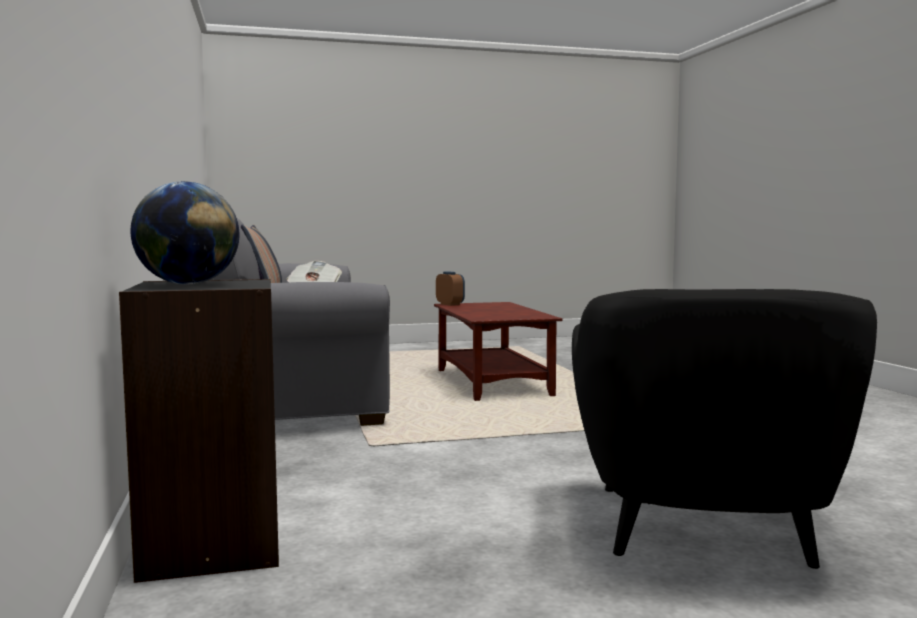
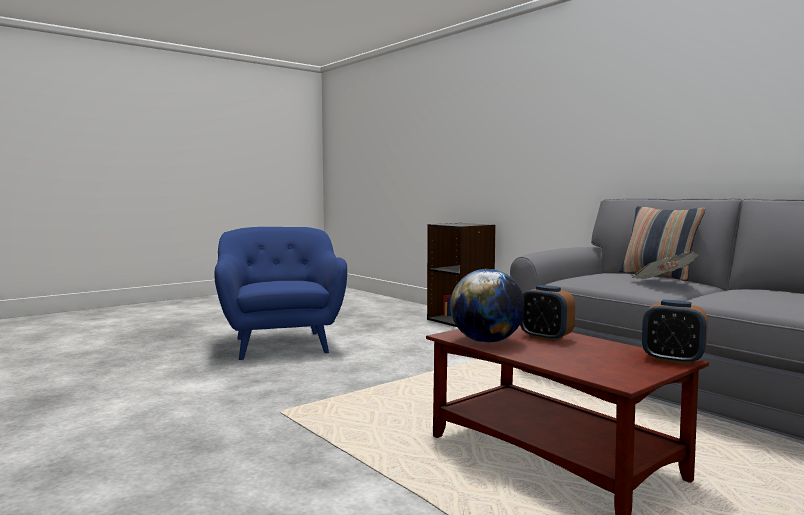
camera: 155 degrees right, 0 degrees up
globe [131,181,239,285] -> globe moved to [450,269,525,343]
black armchair [572,289,877,569] -> blue armchair [214,227,347,360]
none -> alarm clock [520,285,575,342]

